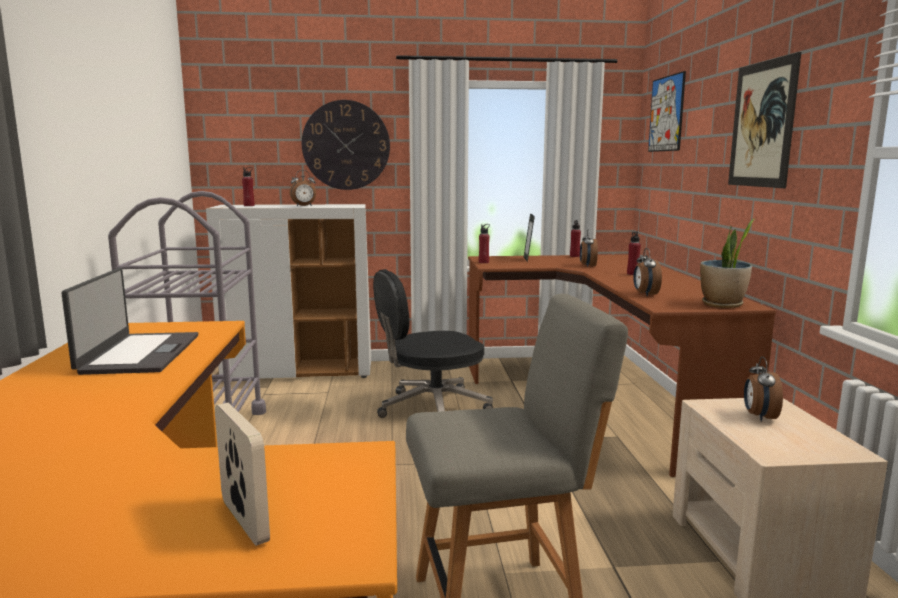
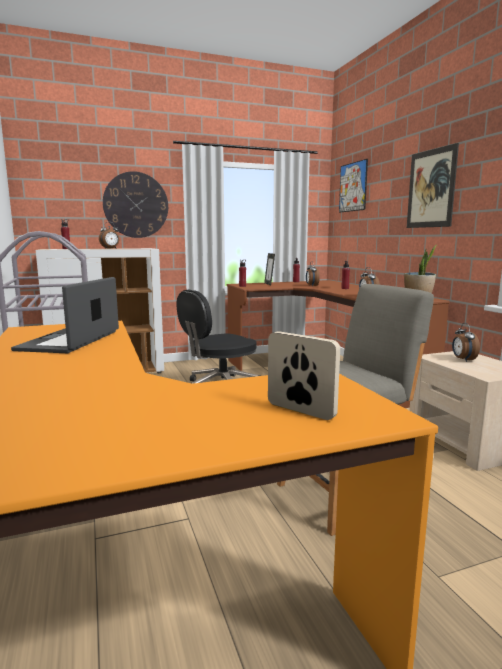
camera: 15 degrees left, 0 degrees up
laptop [61,268,198,375] -> laptop turned 150 degrees counterclockwise [11,277,119,353]

